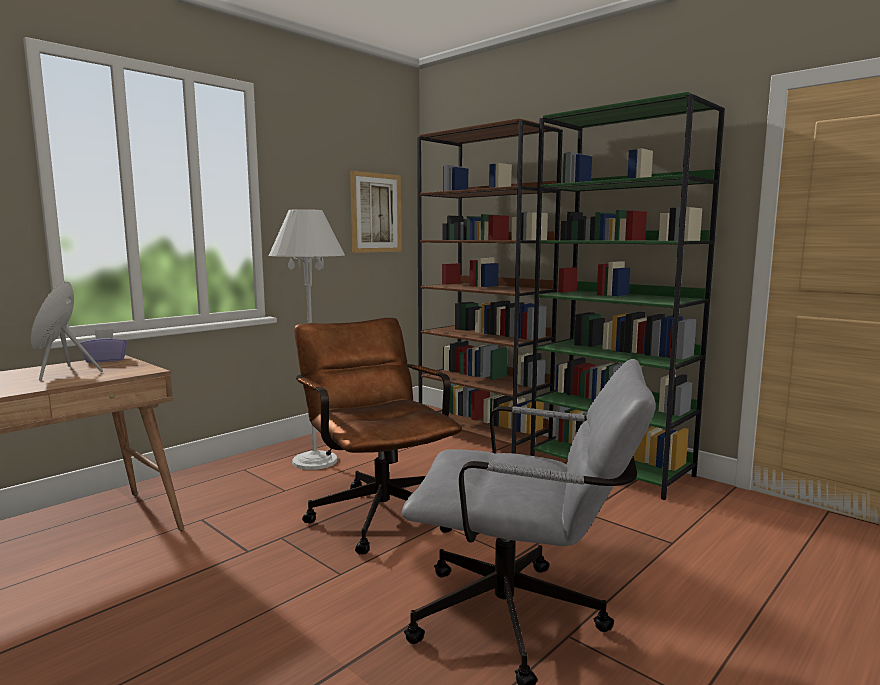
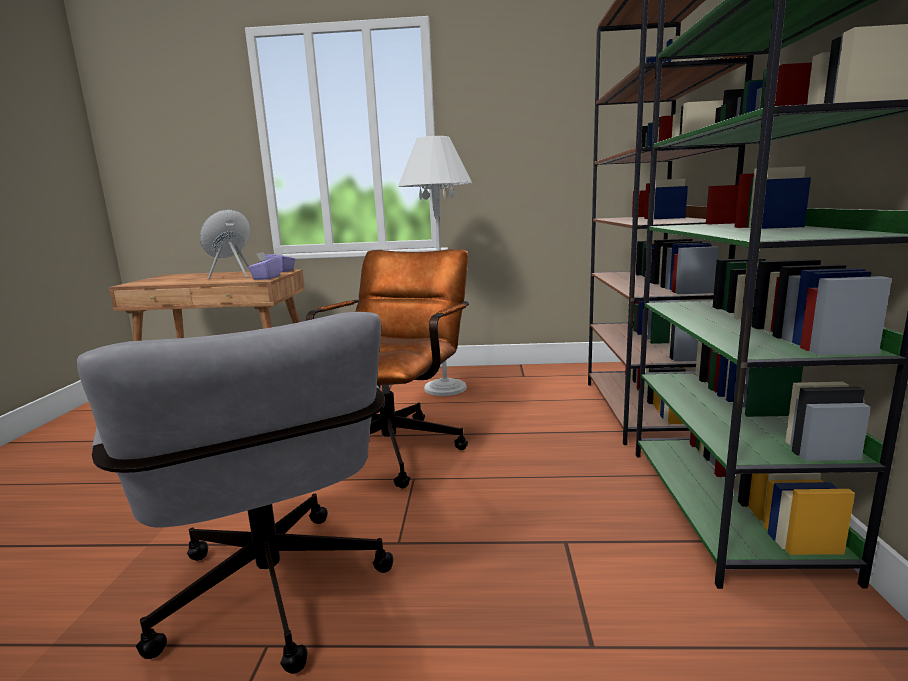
camera: 50 degrees right, 5 degrees up
picture [350,171,402,253] -> none
none -> purple tissue box [248,252,281,280]

